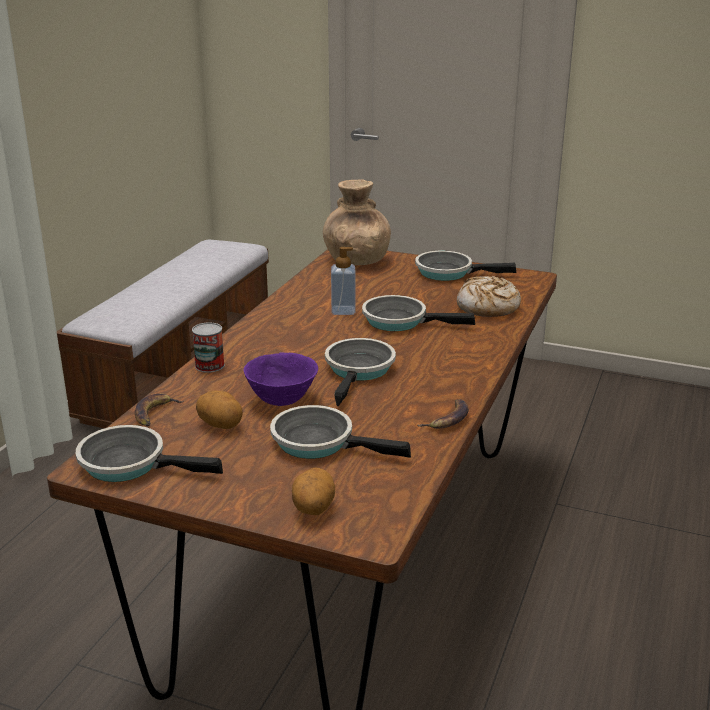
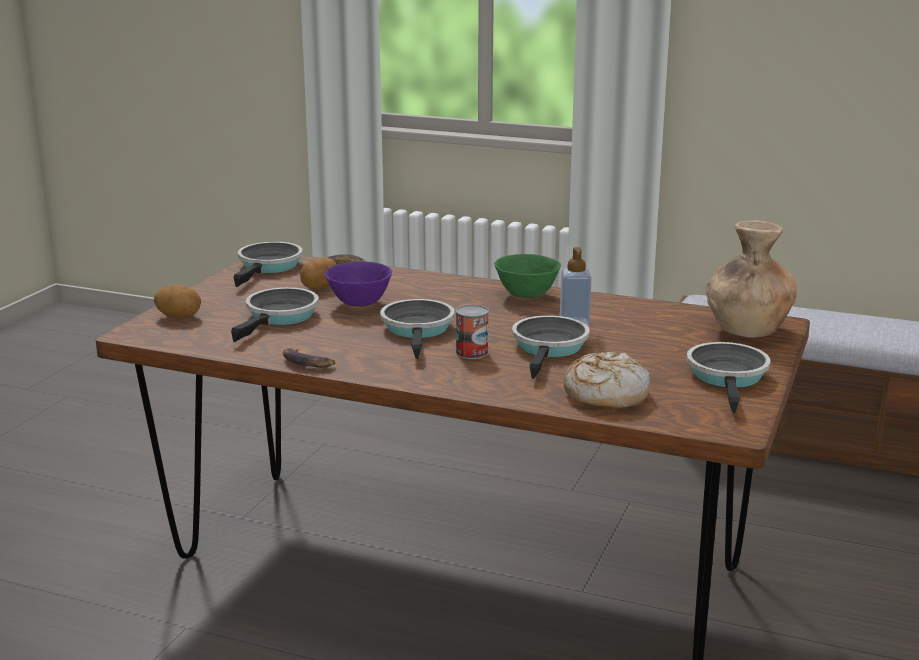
camera: 90 degrees right, 5 degrees down
can [192,322,225,373] -> can moved to [456,305,489,359]
frying pan [325,338,396,406] -> frying pan turned 105 degrees counterclockwise [380,299,455,359]
none -> green bowl [494,254,561,298]

